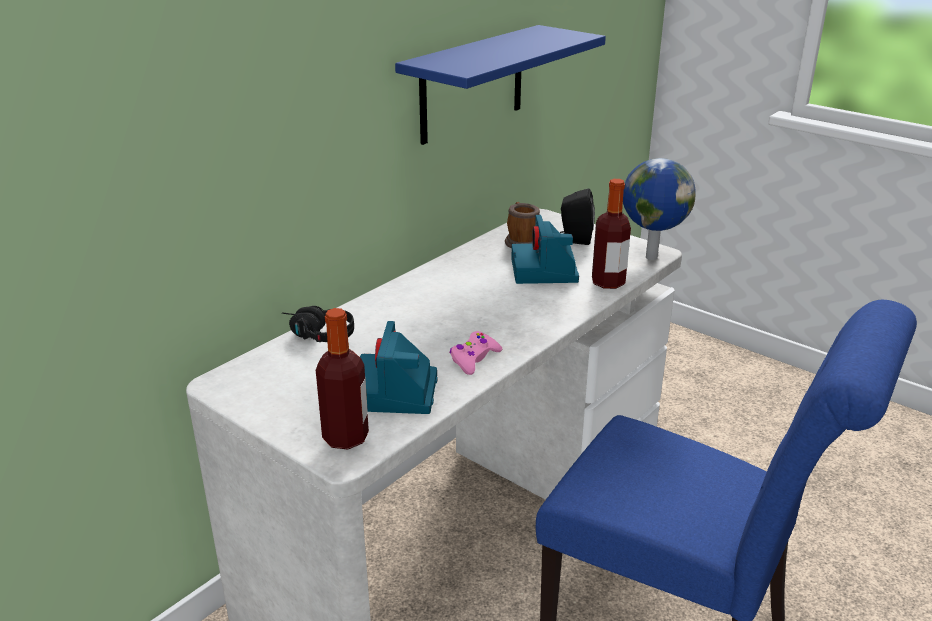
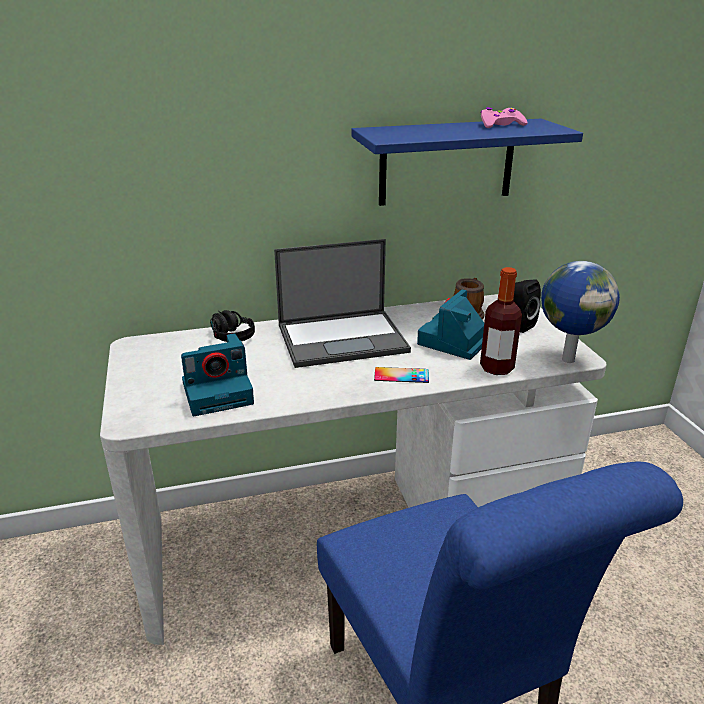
camera: 35 degrees right, 0 degrees up
bottle [316,308,369,449] -> none
camera [360,321,438,414] -> camera turned 150 degrees counterclockwise [181,333,254,416]
pink game controller [449,331,502,375] -> pink game controller moved to [481,107,528,128]
none -> laptop [274,239,411,368]
none -> phone [374,367,429,383]

